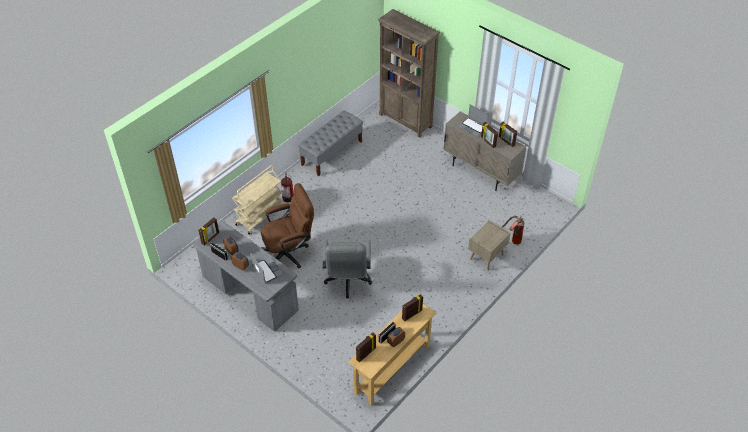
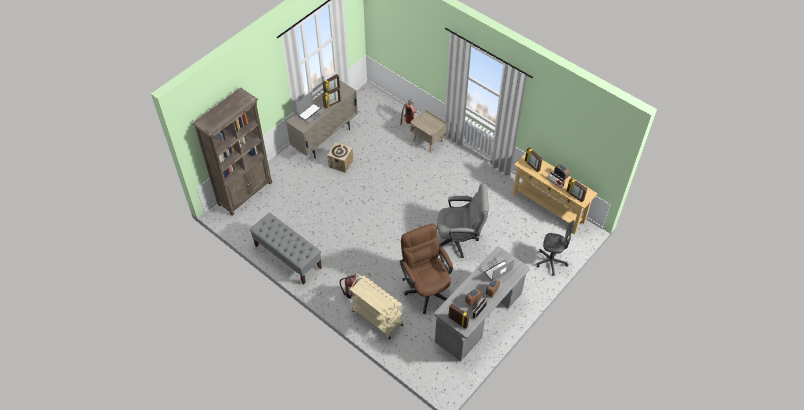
camera: 90 degrees left, 5 degrees up
none -> cardboard box [327,142,354,173]
none -> grey office chair [536,221,575,276]

